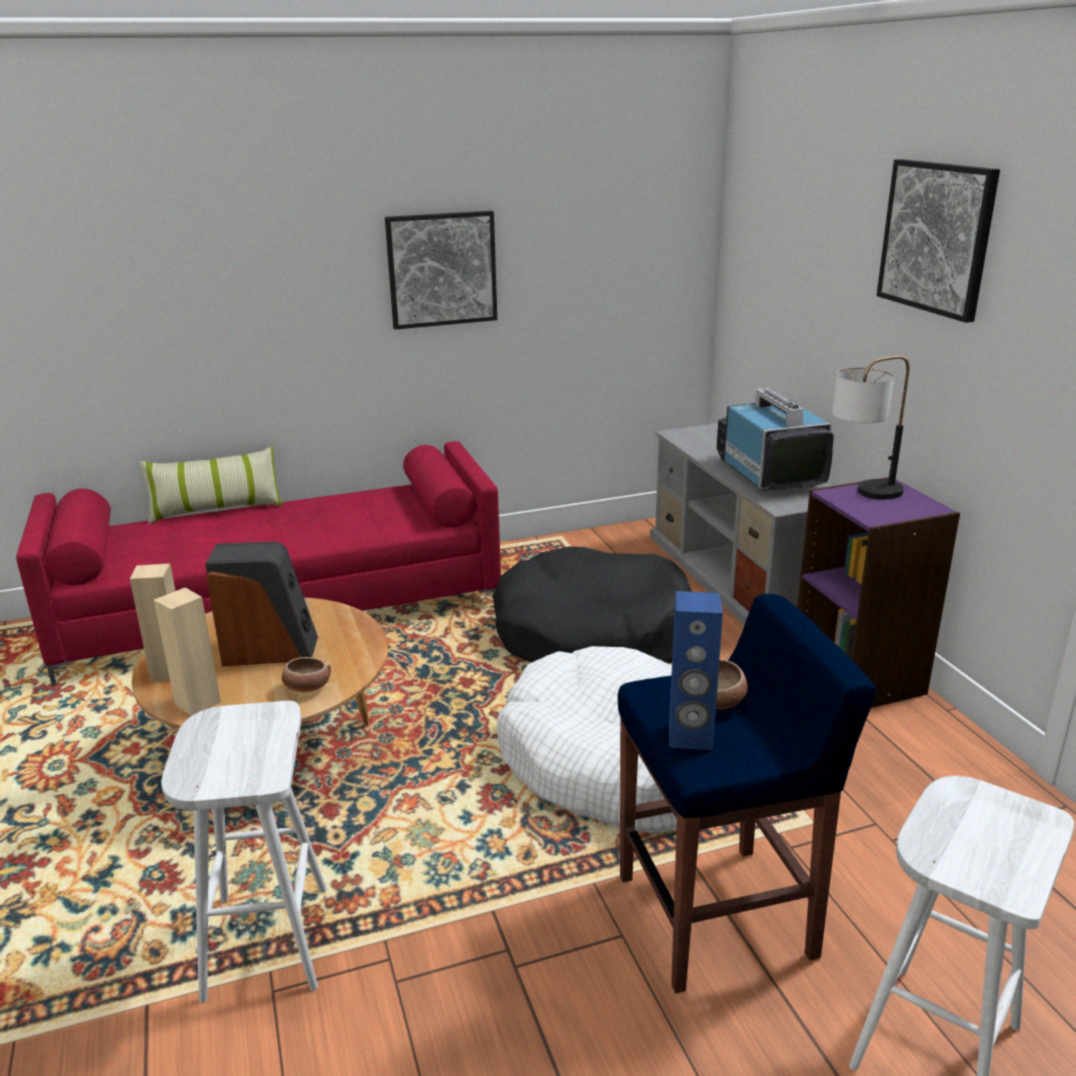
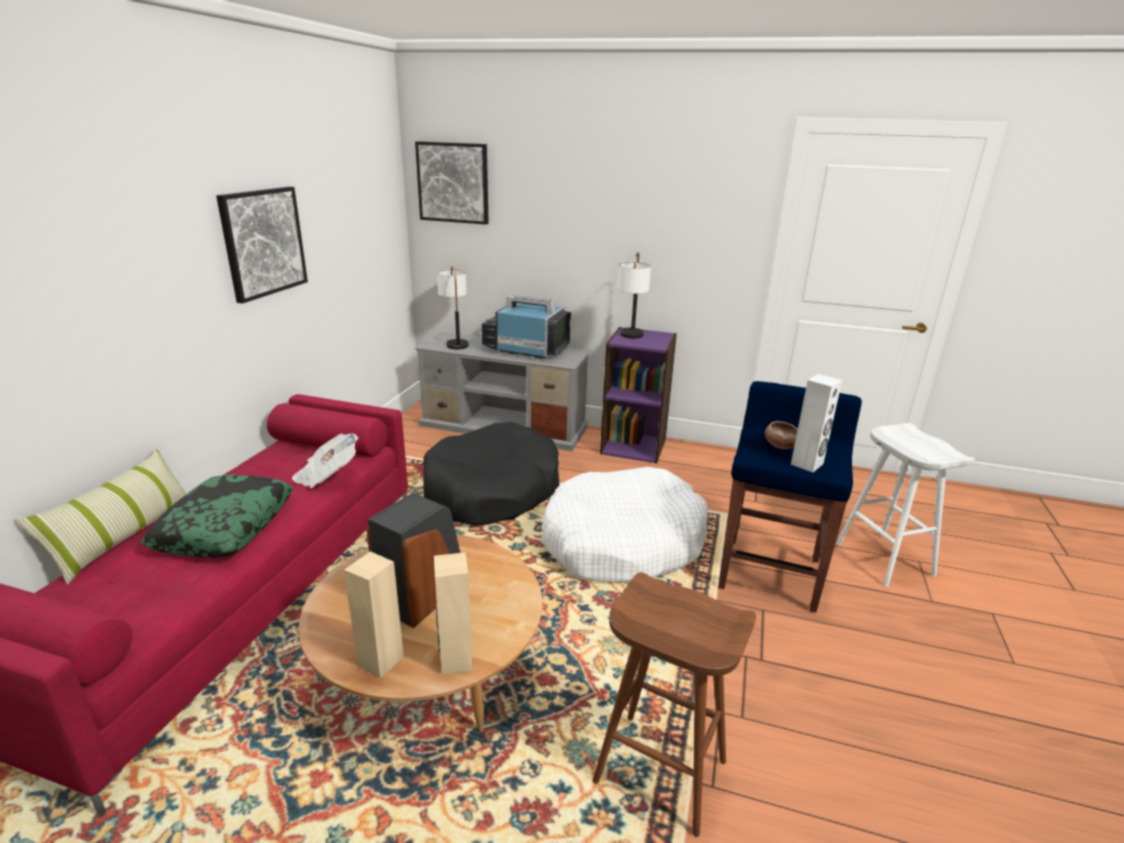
camera: 55 degrees left, 0 degrees up
white stool [161,701,327,1003] -> brown stool [593,572,756,837]
bowl [282,657,331,692] -> none
blue speaker [669,591,723,750] -> white speaker [791,374,842,473]
picture [877,159,1000,323] -> picture moved to [415,141,489,225]
none -> pillow [141,474,293,558]
none -> newspaper [292,434,359,488]
none -> table lamp [437,266,469,349]

